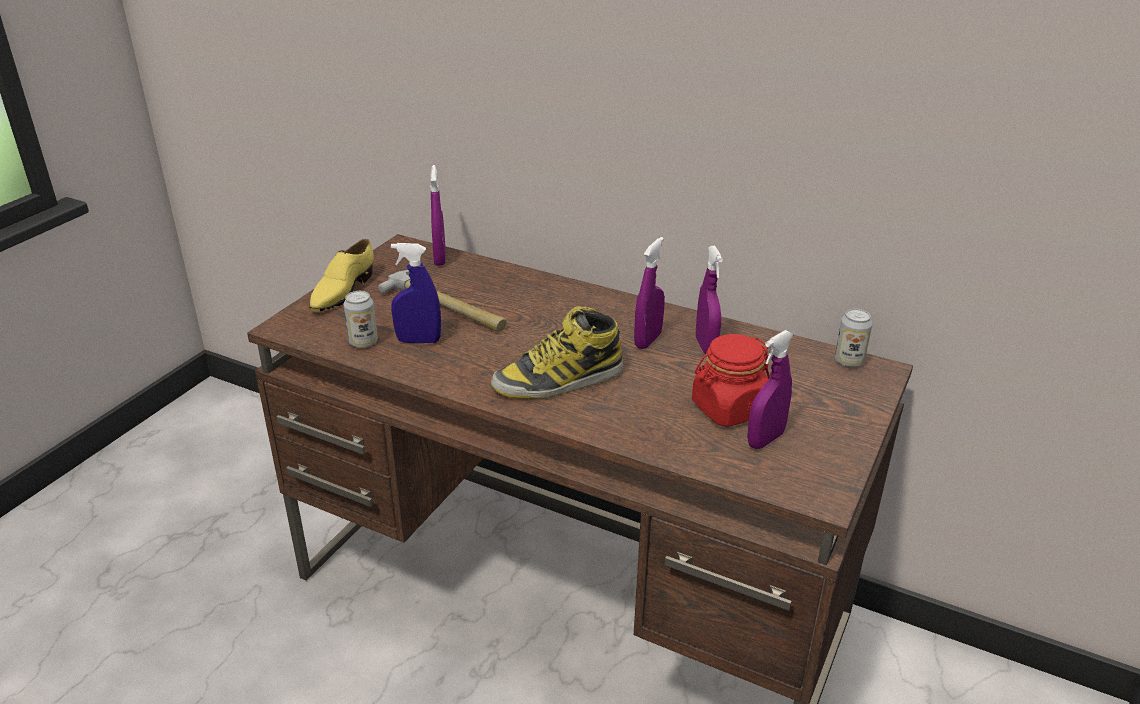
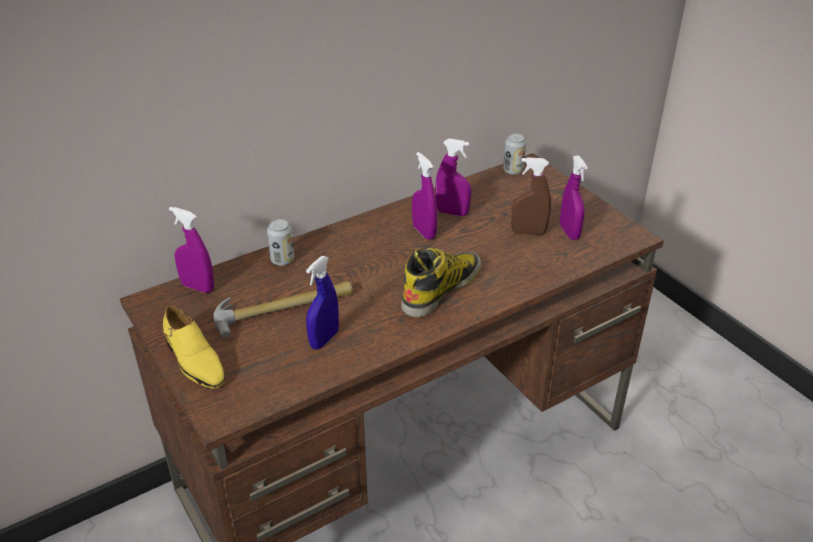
camera: 60 degrees left, 5 degrees up
can [343,291,378,348] -> can moved to [267,219,294,266]
boot [491,306,623,399] -> boot turned 150 degrees counterclockwise [401,248,481,317]
red jar [692,334,770,427] -> brown spray bottle [511,157,551,235]

